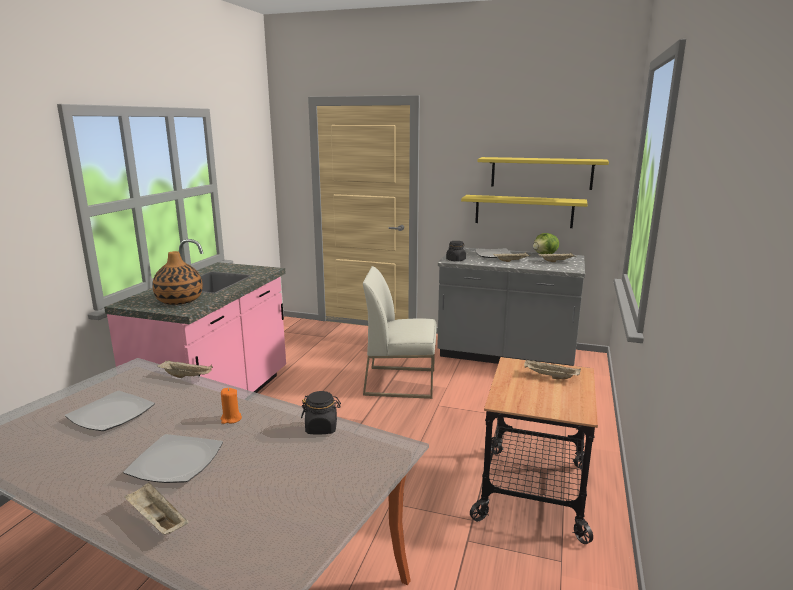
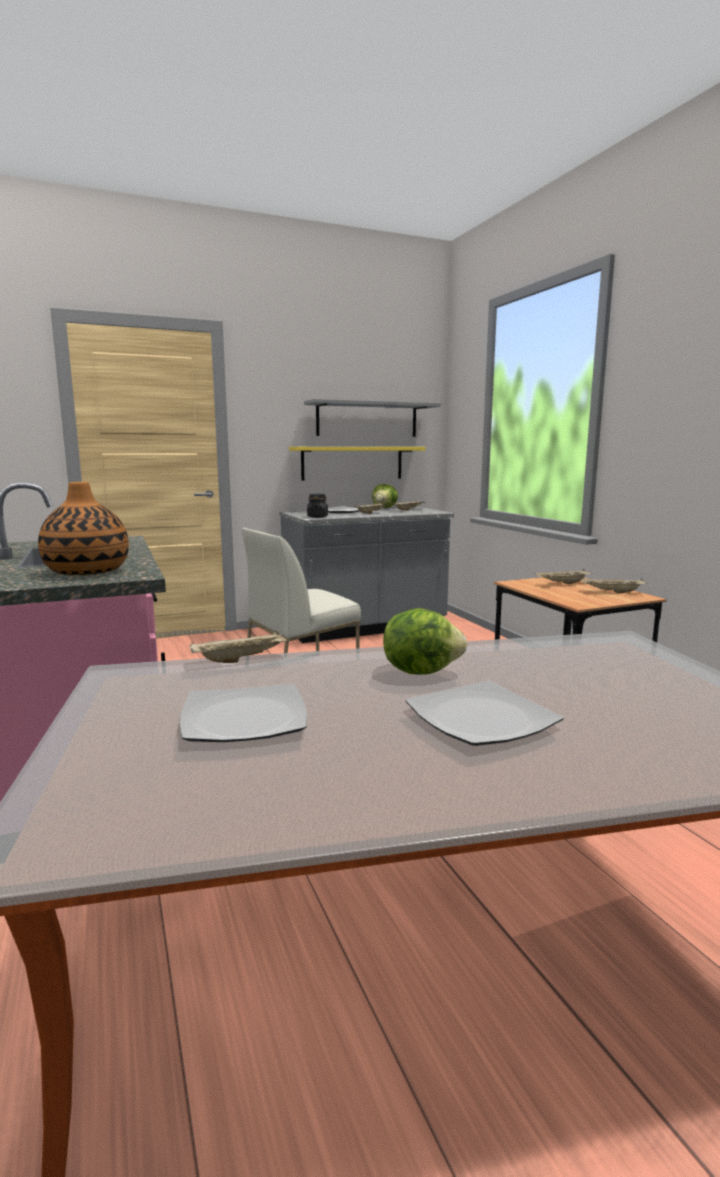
camera: 40 degrees left, 5 degrees down
beige tray [124,482,189,535] -> beige tray moved to [581,579,647,593]
orange candle [221,388,242,424] -> lettuce [383,608,467,675]
black jar [301,391,341,434] -> none
yellow shelf [478,157,609,190] -> grey shelf [304,399,441,437]

